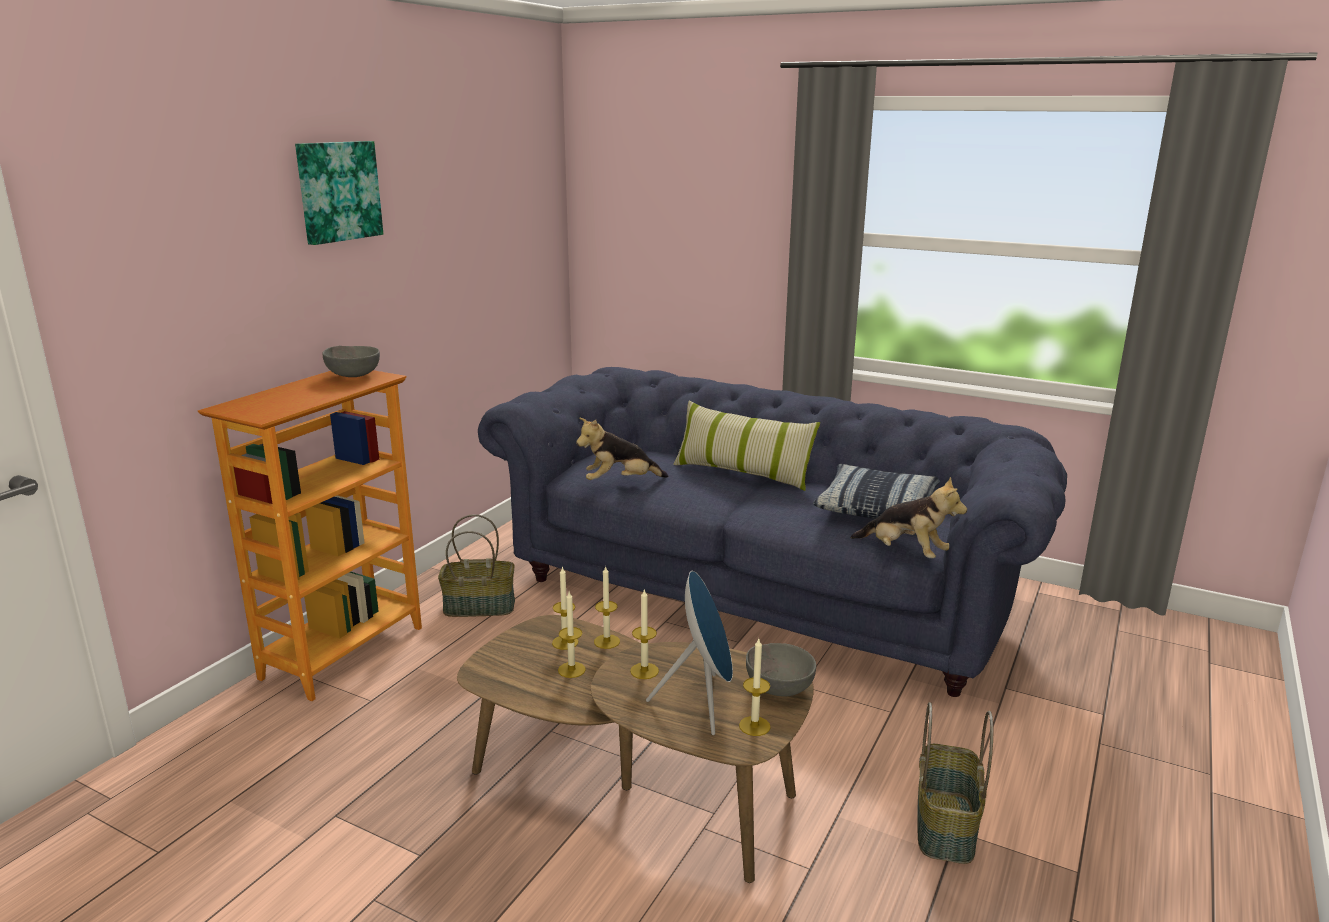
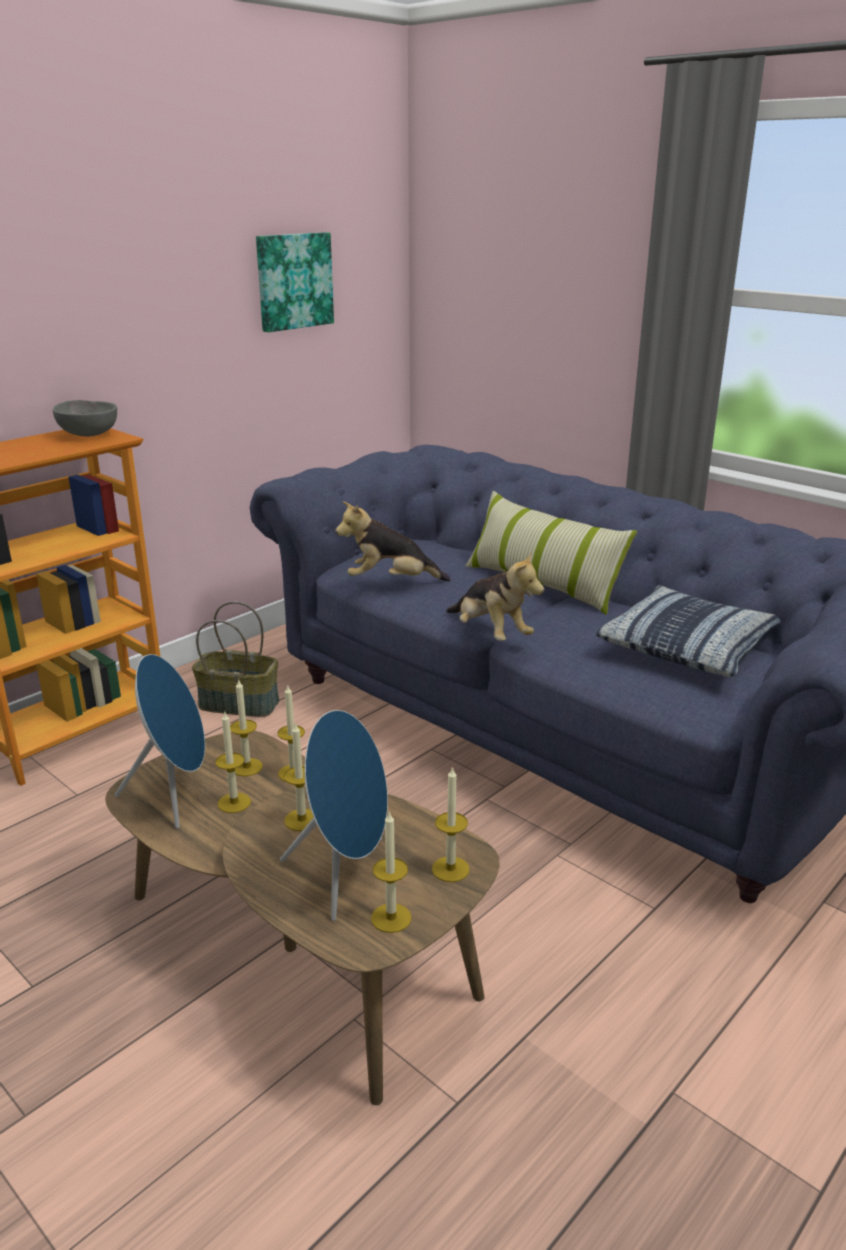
camera: 15 degrees right, 5 degrees up
picture [295,141,383,245] -> picture moved to [256,232,334,332]
grey bowl [746,643,816,697] -> candle [432,766,470,882]
plush toy [850,477,967,558] -> plush toy moved to [446,551,544,641]
basket [917,702,993,864] -> none
none -> blue speaker [115,654,205,829]

